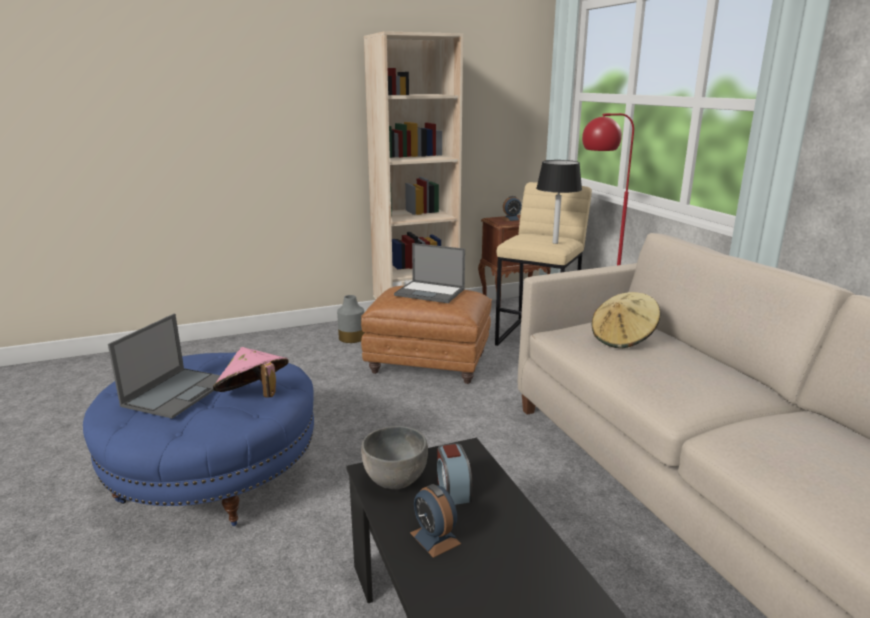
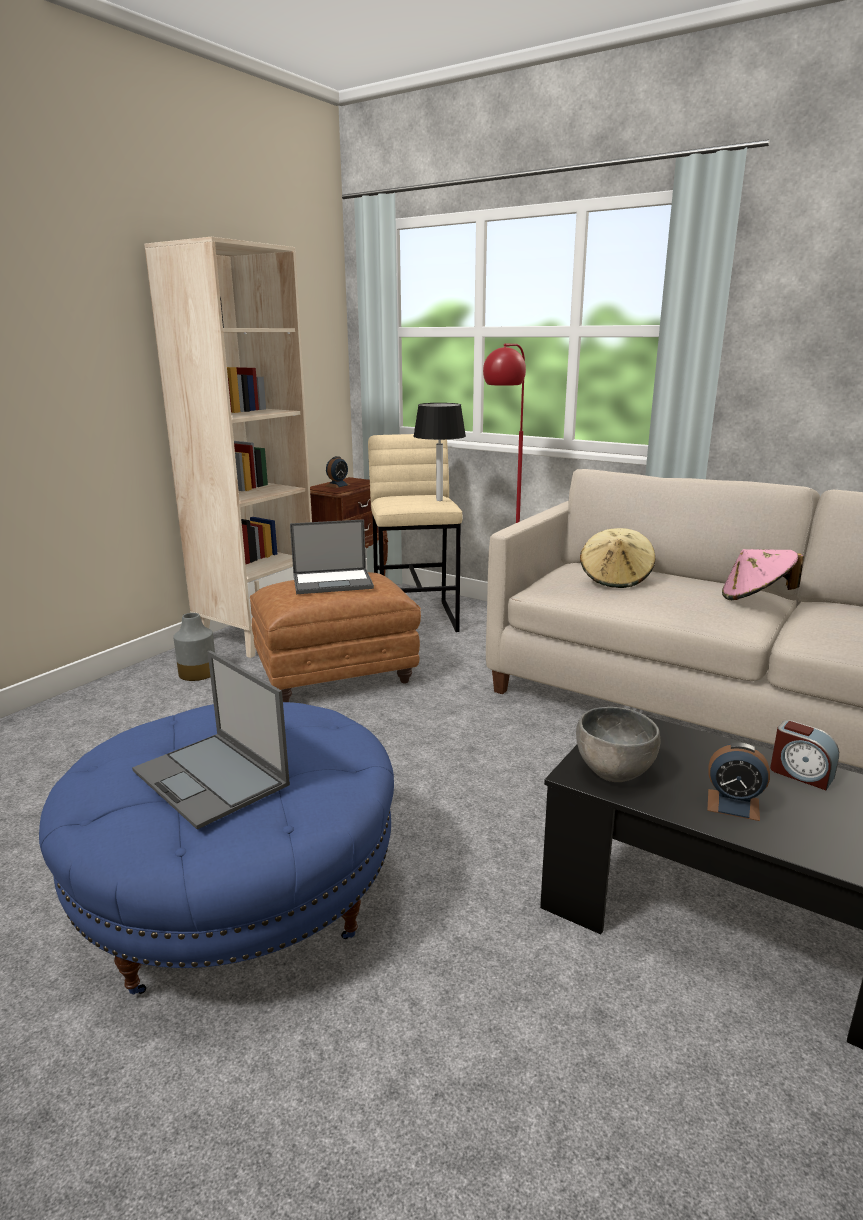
camera: 35 degrees left, 0 degrees up
laptop [108,314,221,419] -> laptop turned 150 degrees clockwise [132,650,290,829]
pink hat [213,347,289,398] -> pink hat moved to [722,549,804,600]
alarm clock [437,443,472,505] -> alarm clock moved to [770,720,839,790]

